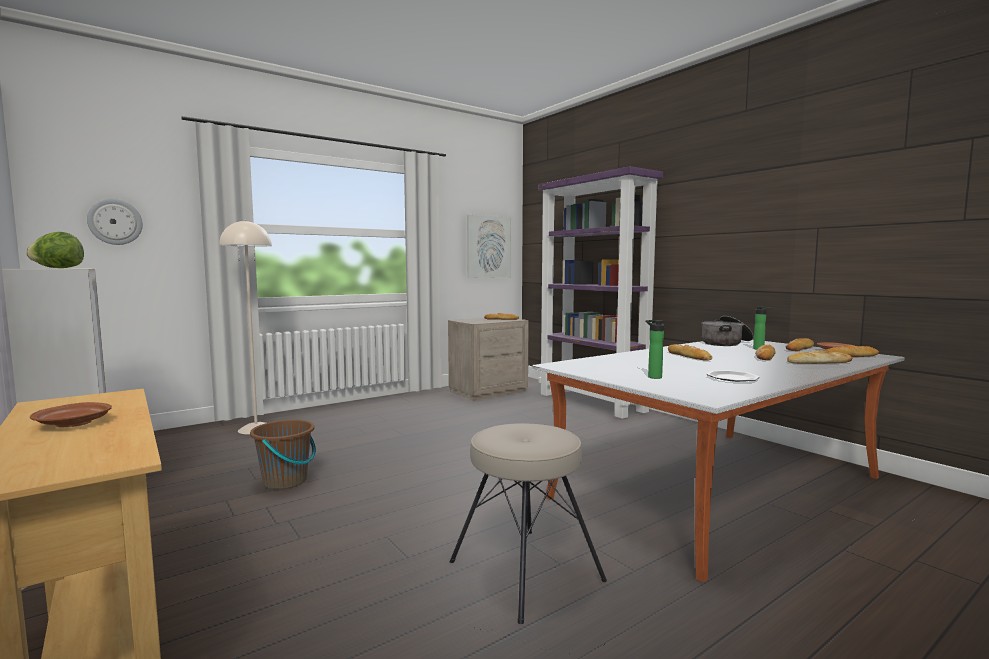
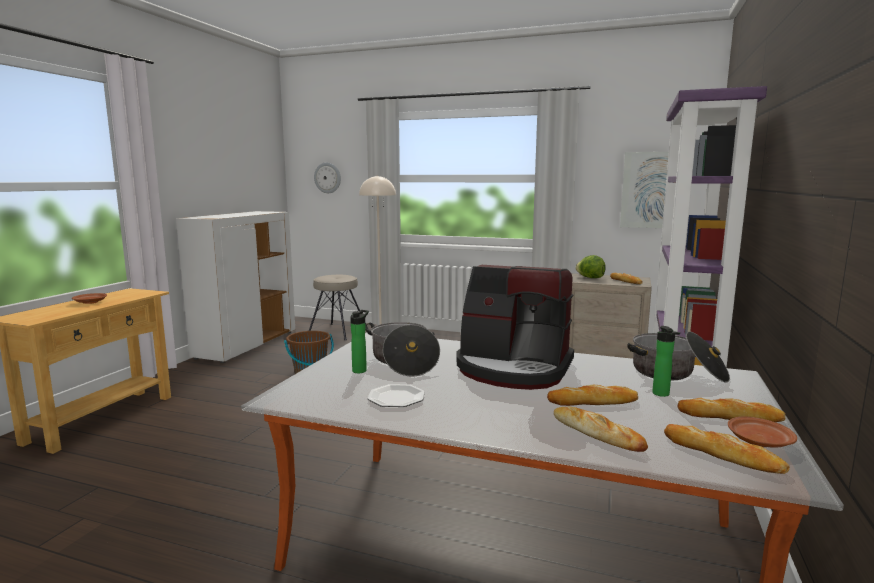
camera: 55 degrees right, 5 degrees up
lettuce [26,232,84,268] -> lettuce moved to [575,255,606,278]
beige stool [450,423,607,624] -> beige stool moved to [309,275,366,341]
bread [668,344,712,361] -> coffee machine [456,265,574,390]
none -> cooking pot [365,322,440,377]

